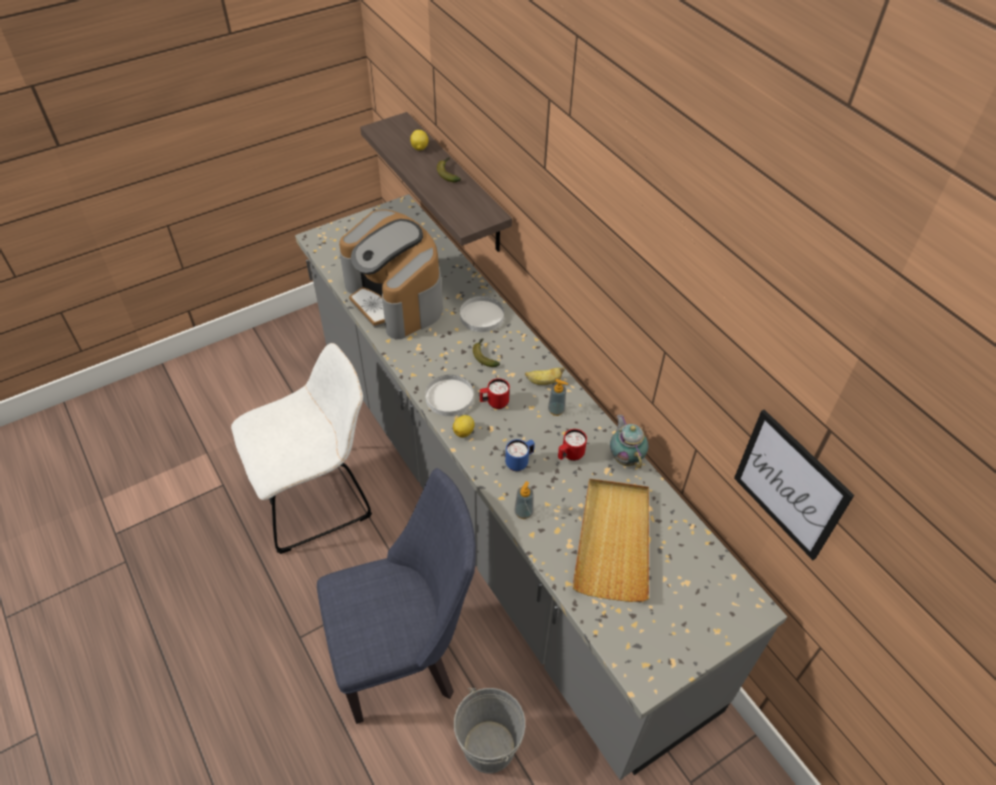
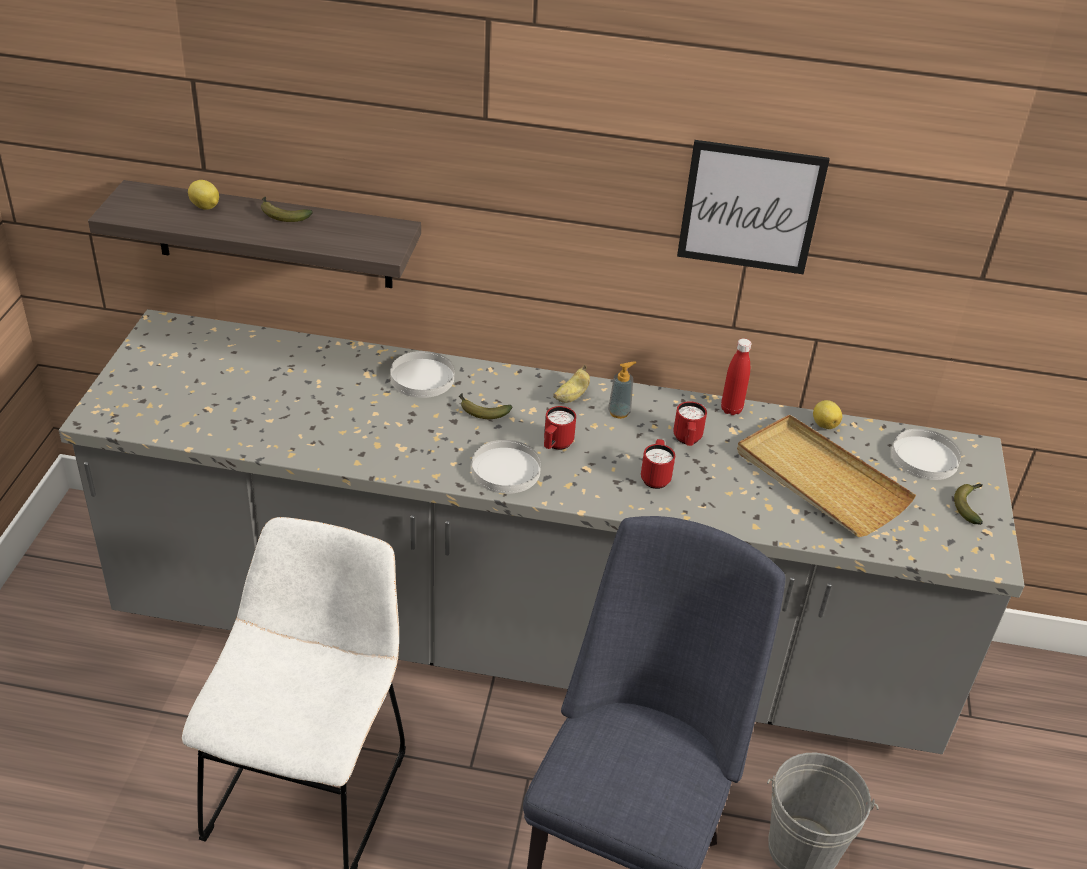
camera: 50 degrees left, 10 degrees down
coffee machine [339,209,443,339] -> none
lemon [453,415,475,438] -> lemon moved to [813,400,842,429]
blue mug [505,439,535,471] -> red mug [641,439,675,489]
soap dispenser [514,481,534,519] -> none
teapot [610,415,648,468] -> red bottle [721,338,751,415]
picture [734,409,854,560] -> picture moved to [677,140,830,274]
none -> white plate [891,429,961,480]
none -> banana [954,483,983,525]

